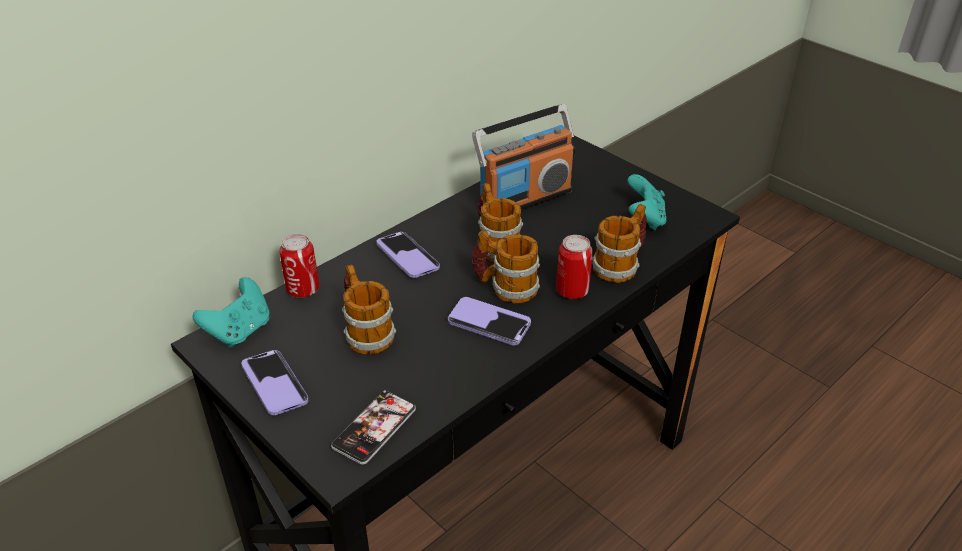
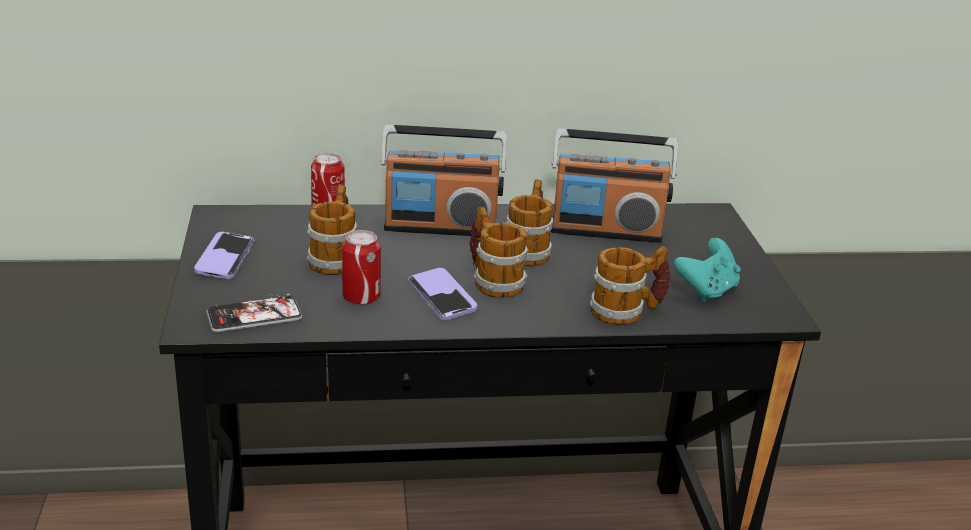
camera: 35 degrees right, 10 degrees down
turquoise game controller [193,277,270,347] -> none
phone [376,232,440,278] -> radio [380,125,507,236]
can [556,235,593,299] -> can moved to [342,230,381,305]

